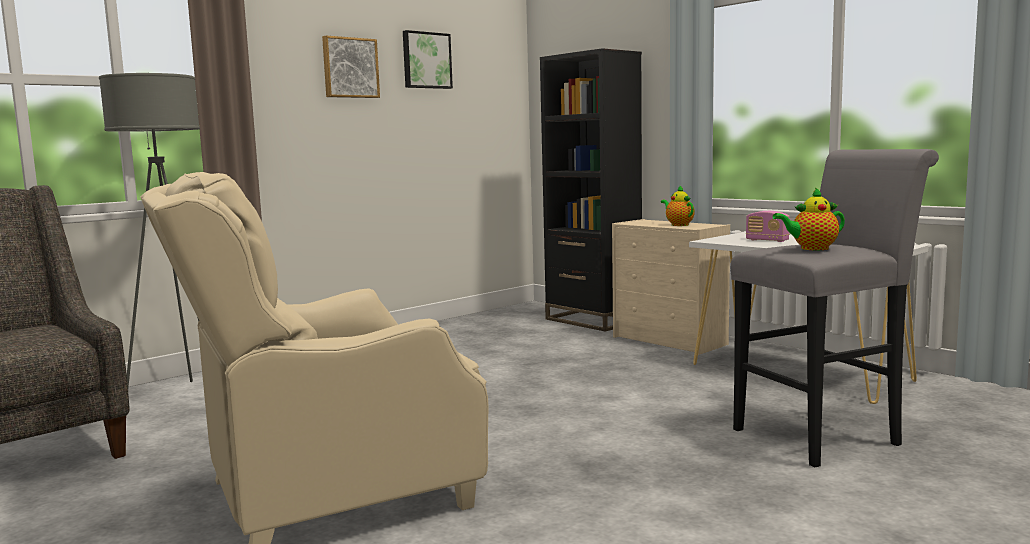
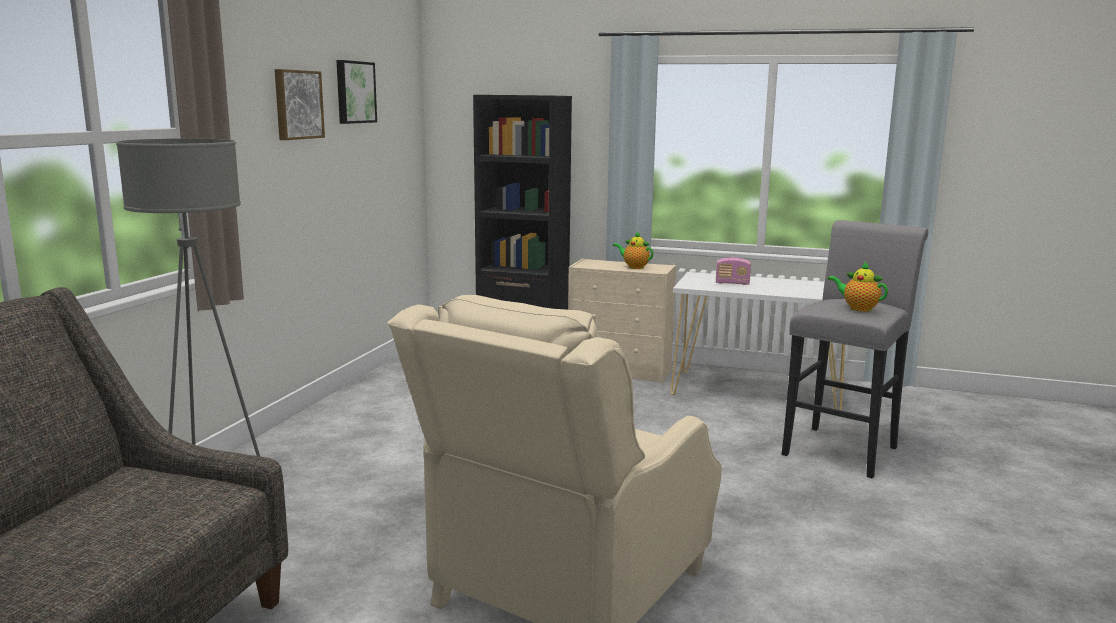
camera: 30 degrees left, 5 degrees up
teapot [773,187,845,250] -> teapot turned 75 degrees clockwise [828,262,888,312]

